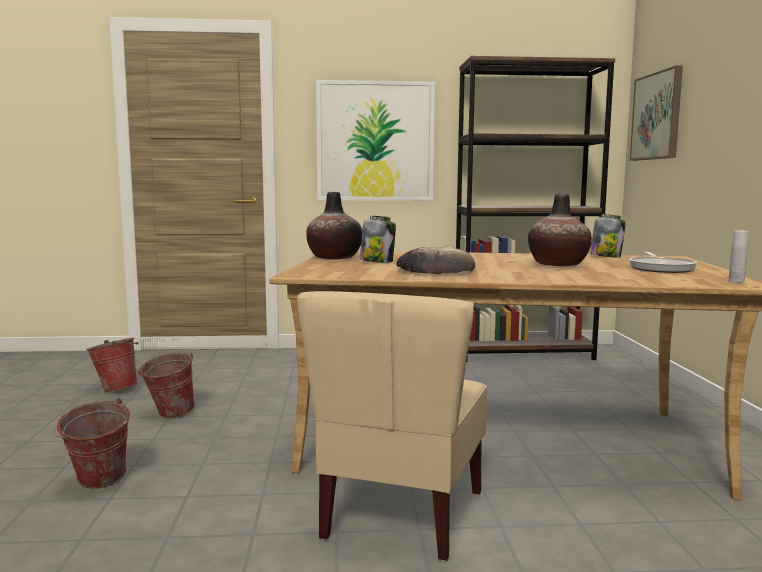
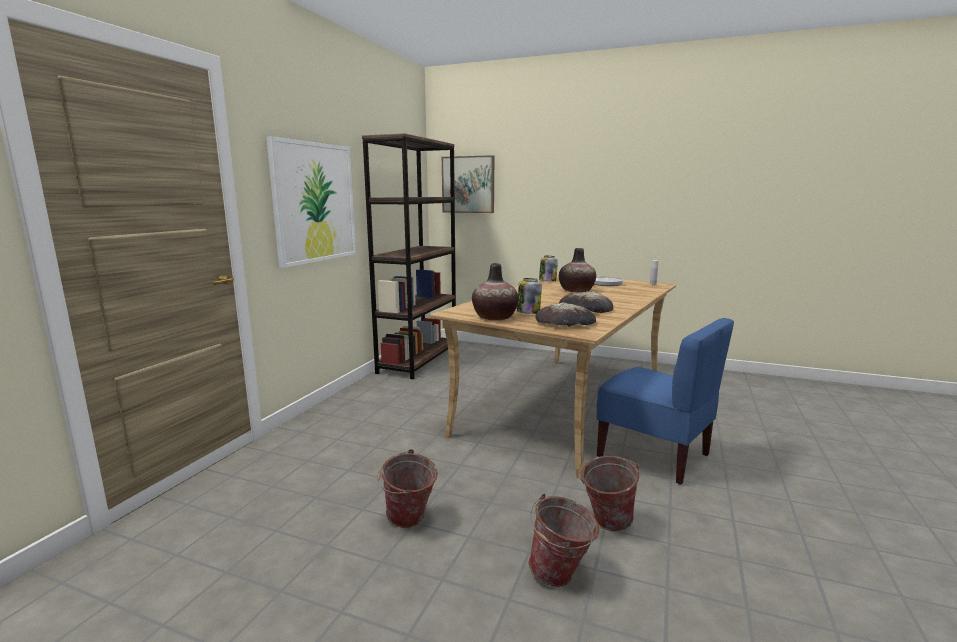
camera: 65 degrees left, 5 degrees up
bucket [86,338,139,392] -> bucket moved to [579,456,639,531]
beige chair [297,291,487,561] -> blue chair [597,318,734,485]
none -> bread [535,302,596,327]

